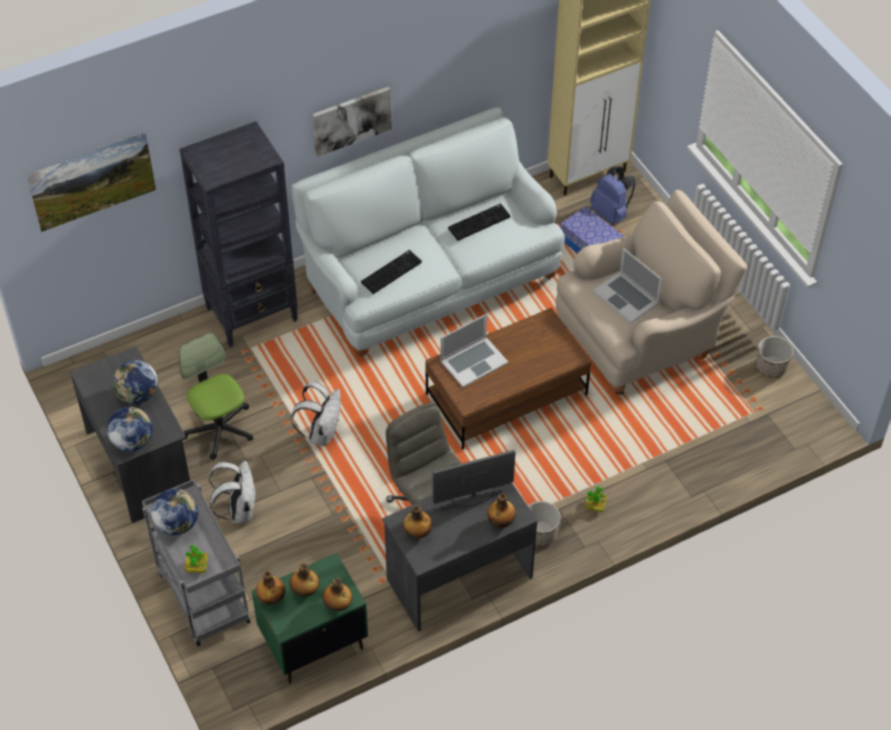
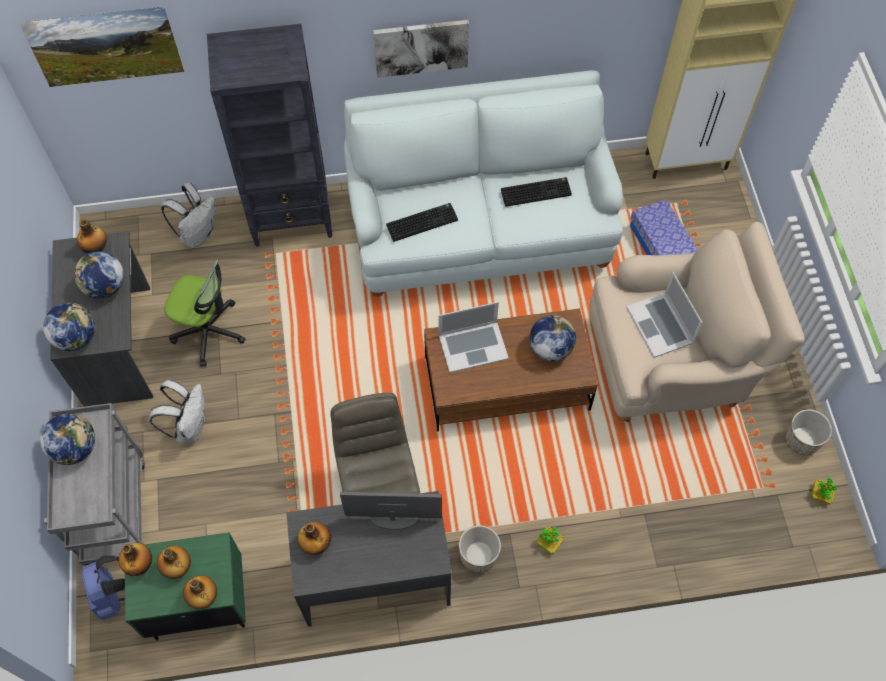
camera: 20 degrees right, 10 degrees up
office chair [179,333,254,460] -> office chair turned 120 degrees clockwise [164,259,245,367]
potted plant [185,544,208,573] -> potted plant moved to [811,477,837,504]
white backpack [291,382,341,446] -> white backpack moved to [161,183,216,248]
bottle [487,493,516,529] -> bottle moved to [77,219,107,253]
blue backpack [590,166,636,224] -> blue backpack moved to [81,556,125,620]
none -> globe [529,315,576,362]

